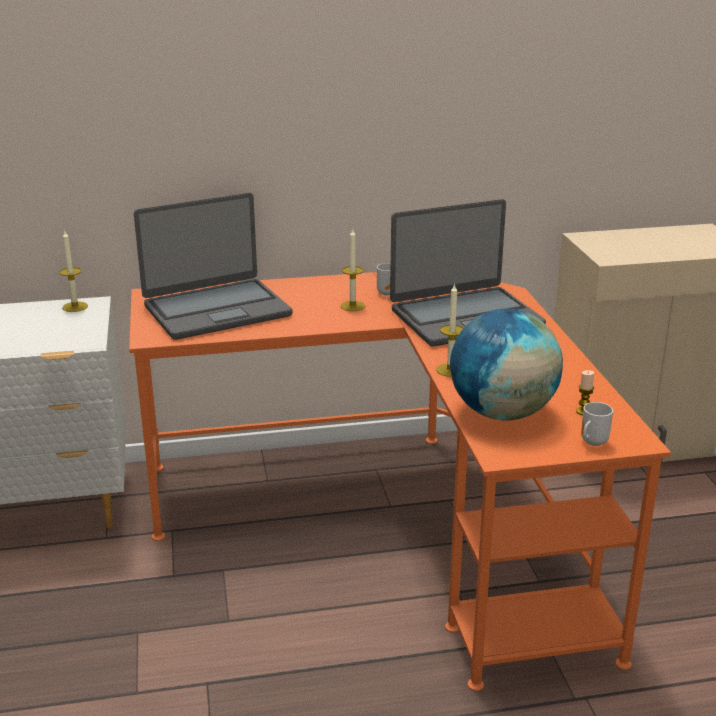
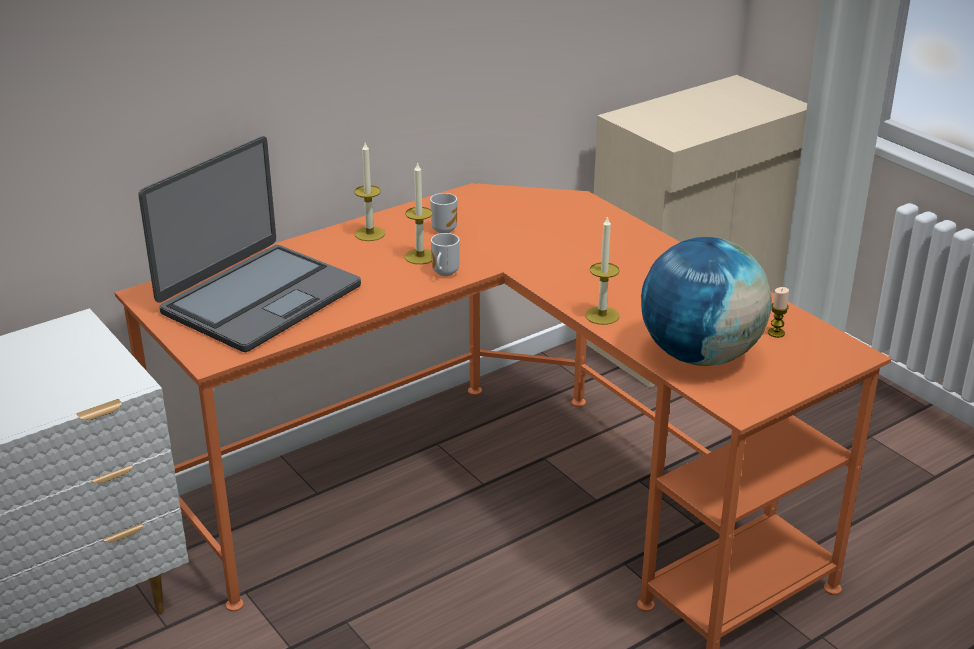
camera: 25 degrees left, 5 degrees up
candle [59,231,88,312] -> candle moved to [354,143,385,241]
laptop [390,199,546,346] -> none
mug [581,402,613,446] -> mug moved to [431,233,460,276]

